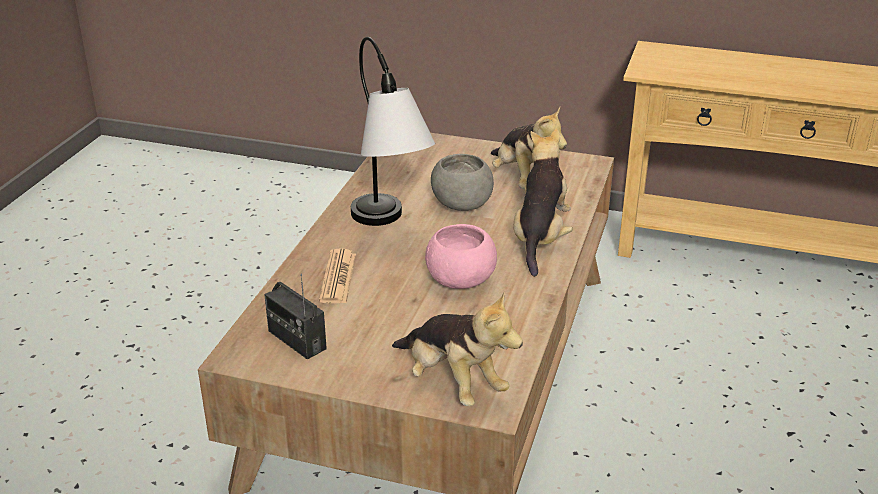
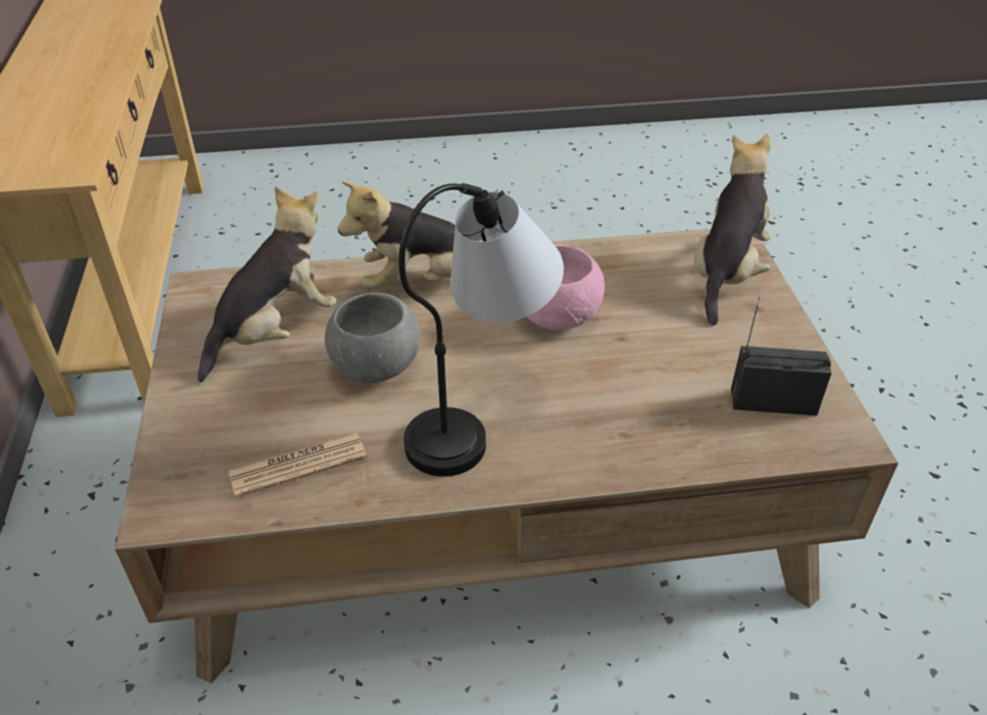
camera: 115 degrees left, 10 degrees up
radio [264,274,327,360] -> radio turned 105 degrees counterclockwise [731,297,832,416]
newspaper [319,248,356,303] -> newspaper moved to [228,433,367,497]

